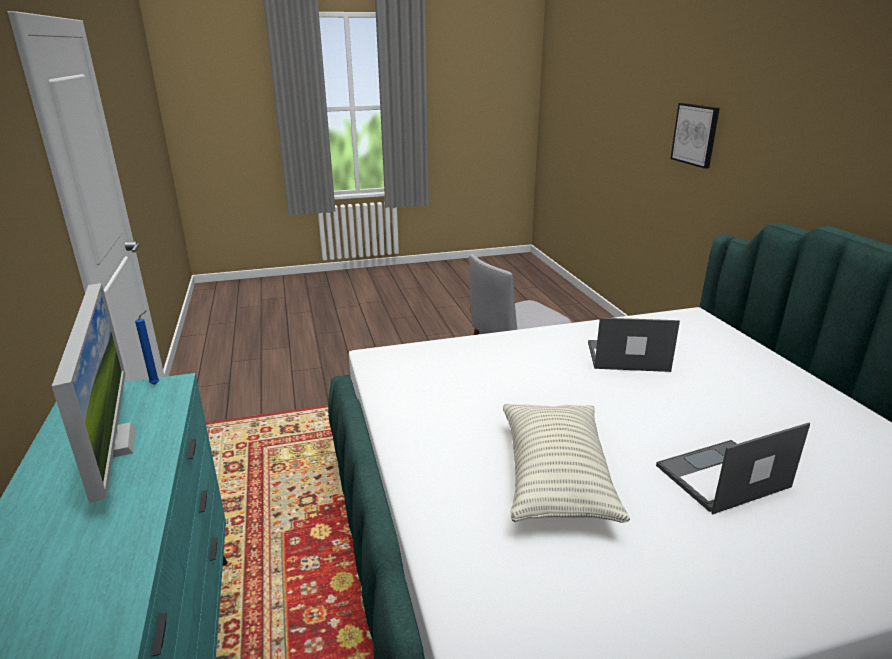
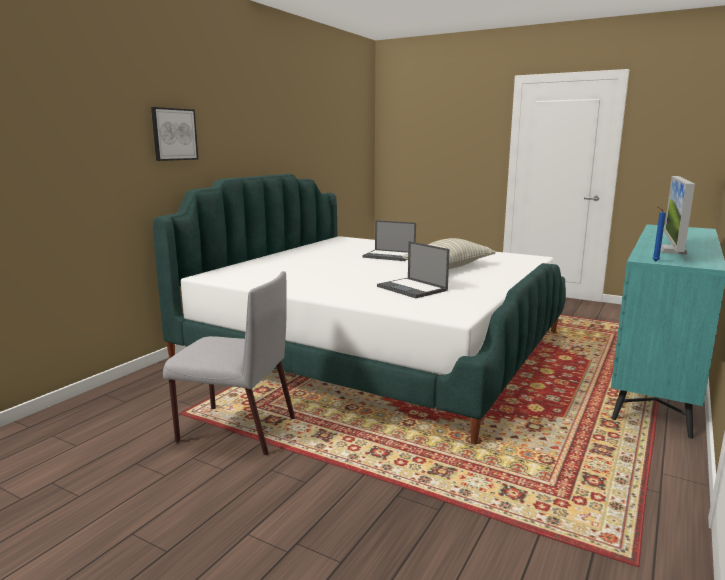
camera: 135 degrees left, 10 degrees down
laptop [588,318,680,372] -> laptop moved to [377,241,450,298]
picture [671,103,720,169] -> picture moved to [151,107,198,161]

